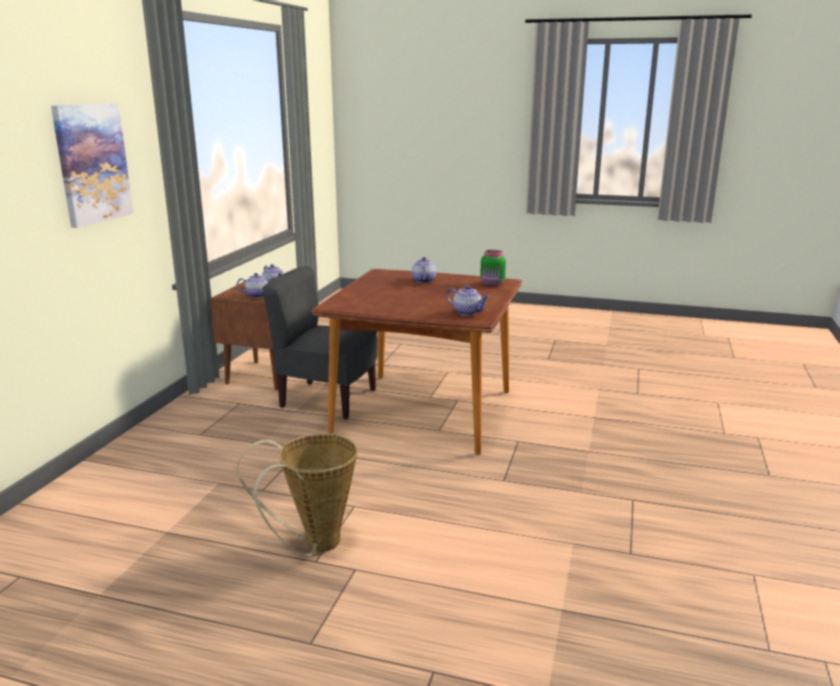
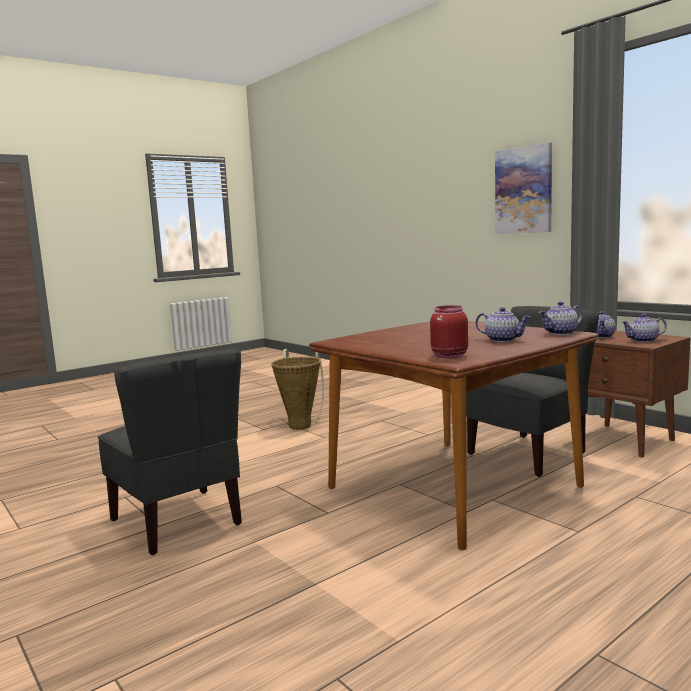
camera: 125 degrees right, 10 degrees down
teapot [446,285,490,316] -> teapot moved to [539,301,582,335]
green jar [480,250,506,286] -> red jar [430,305,468,358]
none -> grey chair [98,349,242,555]

